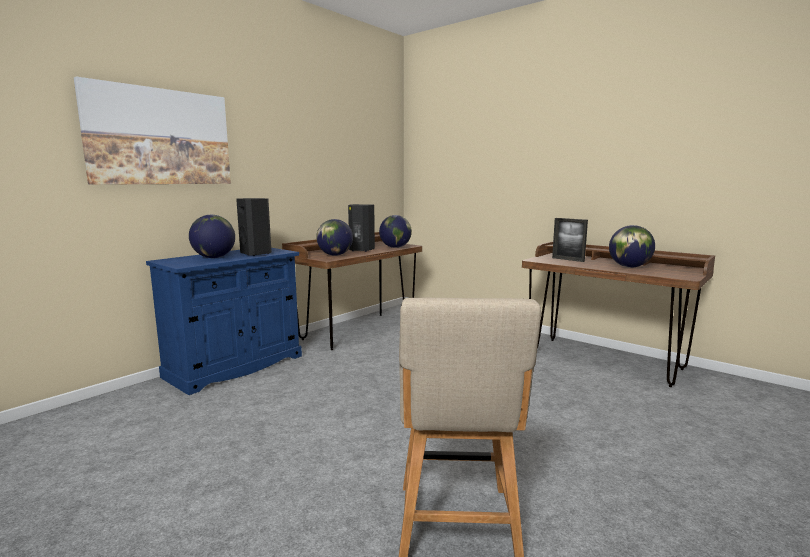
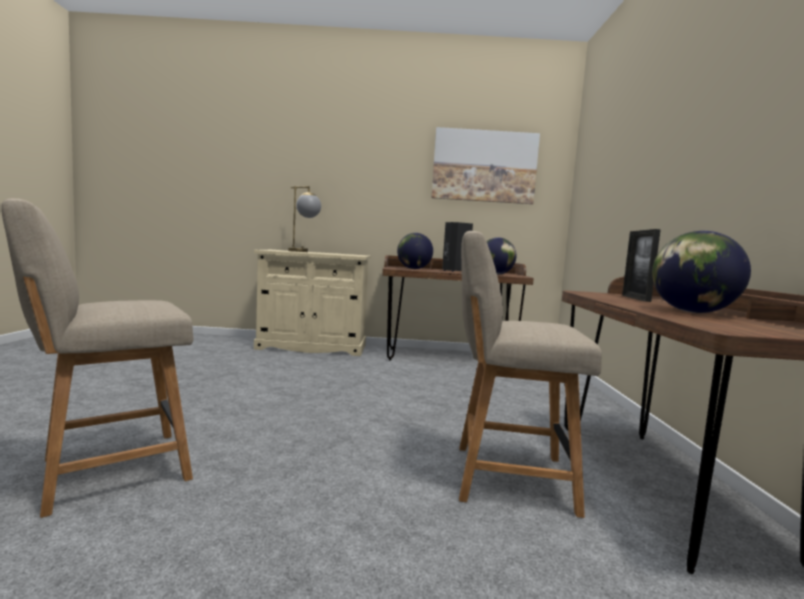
camera: 50 degrees right, 5 degrees down
picture [74,77,231,185] -> picture moved to [431,127,540,204]
blue cabinet [146,248,302,395] -> beige cabinet [254,250,371,356]
globe [189,215,235,258] -> table lamp [288,186,321,252]
black speaker [236,198,271,256] -> none
none -> beige chair [459,231,602,518]

